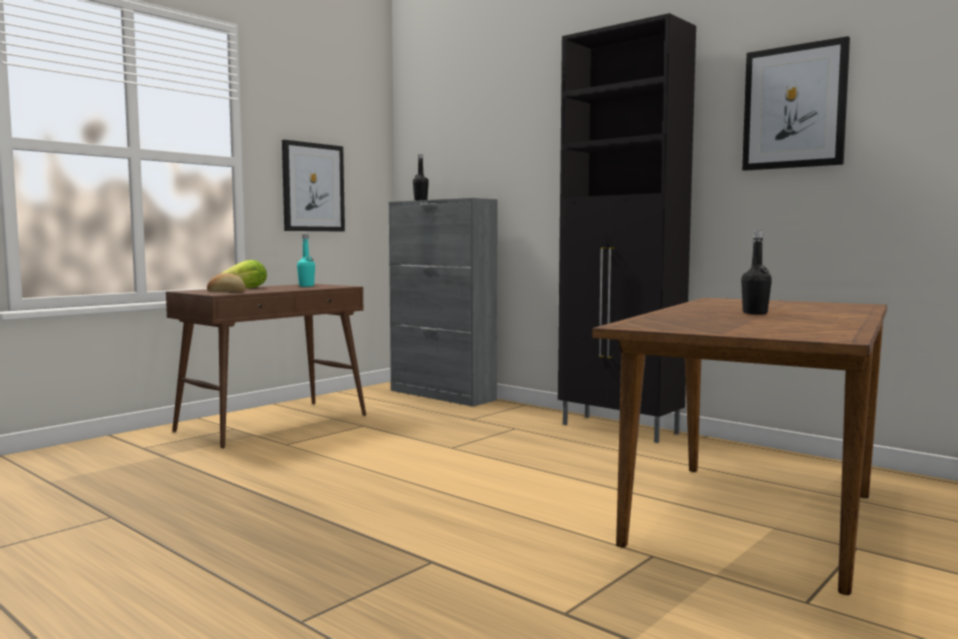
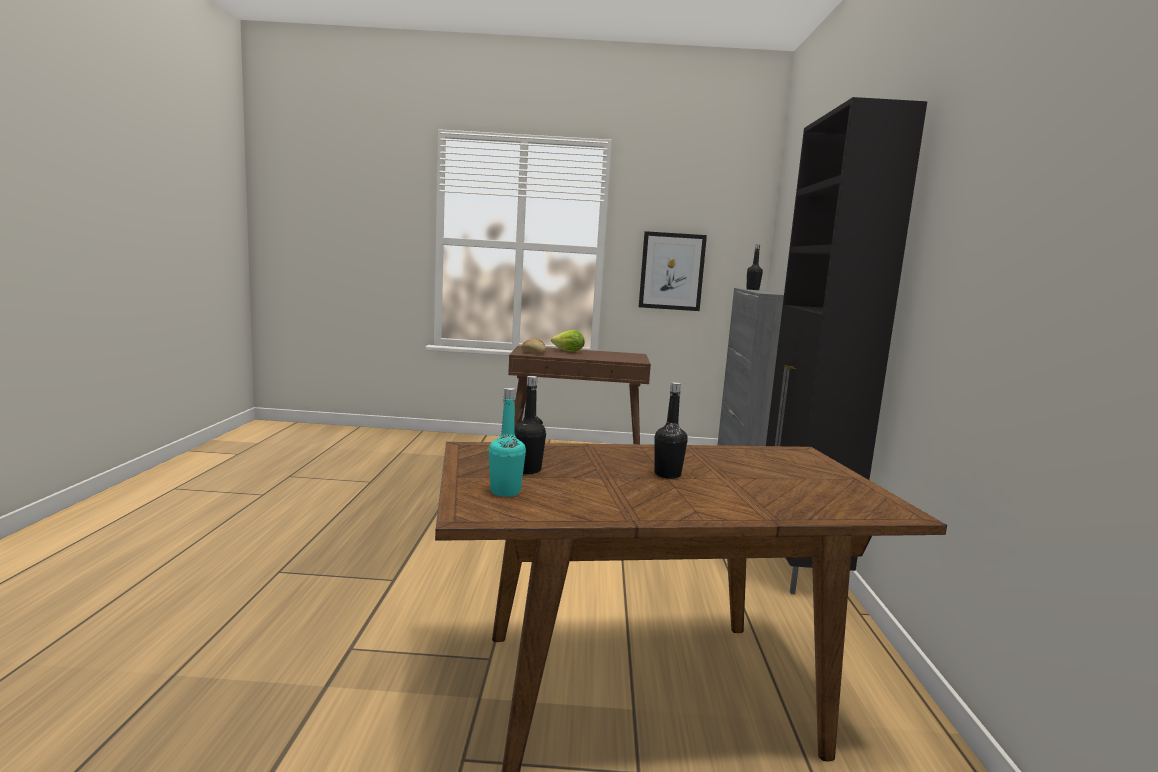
camera: 50 degrees right, 5 degrees up
turquoise bottle [297,234,315,287] -> turquoise bottle moved to [489,388,526,497]
picture [742,36,850,171] -> none
none -> black bottle [515,376,546,474]

